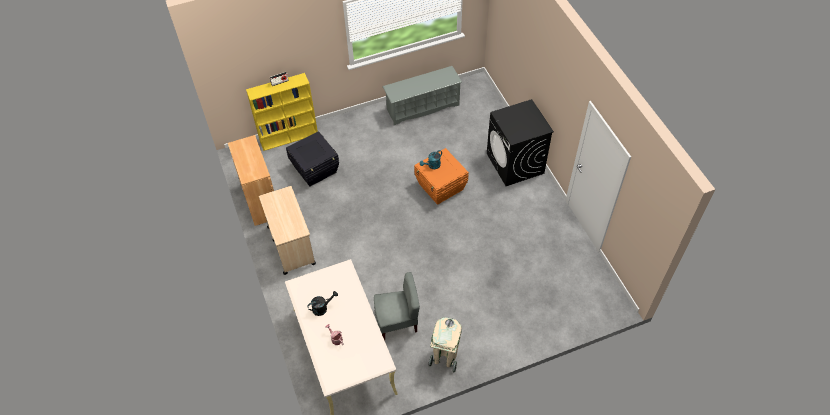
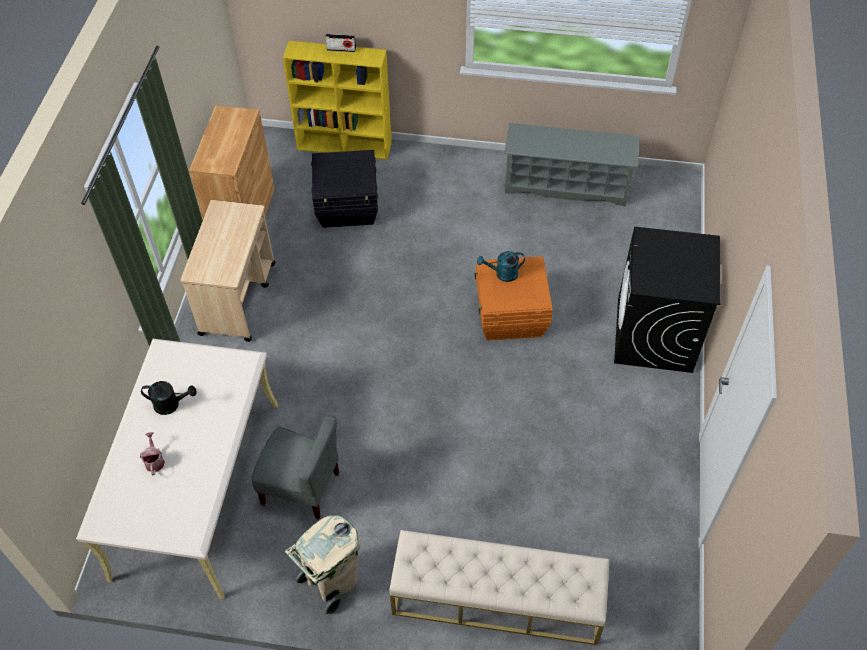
camera: 30 degrees right, 0 degrees up
none -> beige bench [389,530,609,645]

